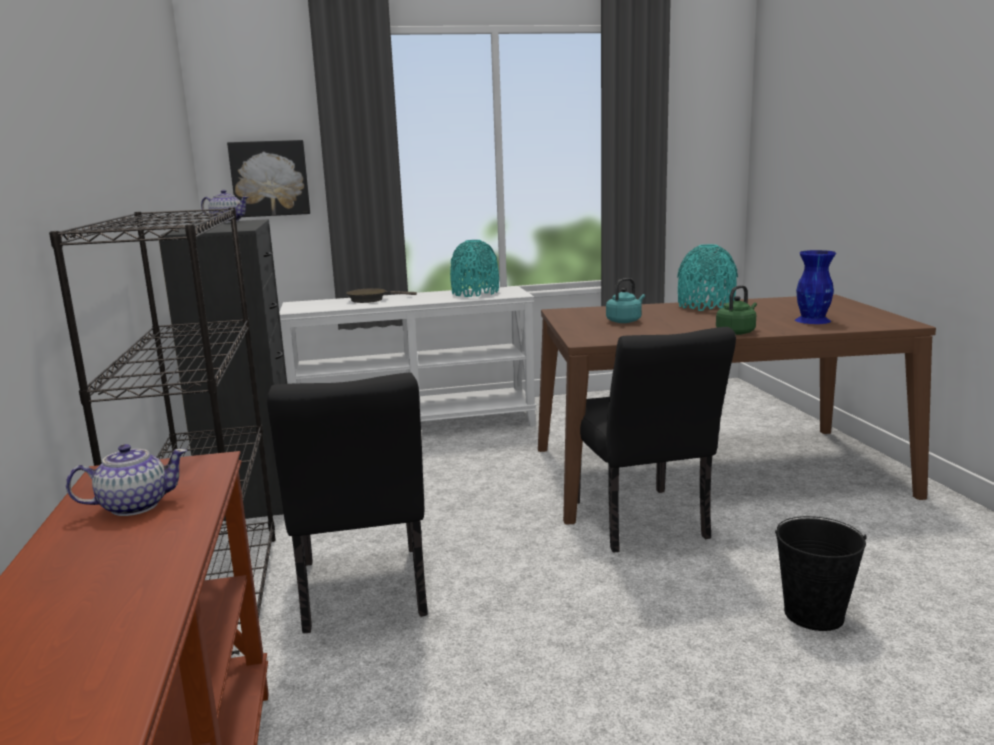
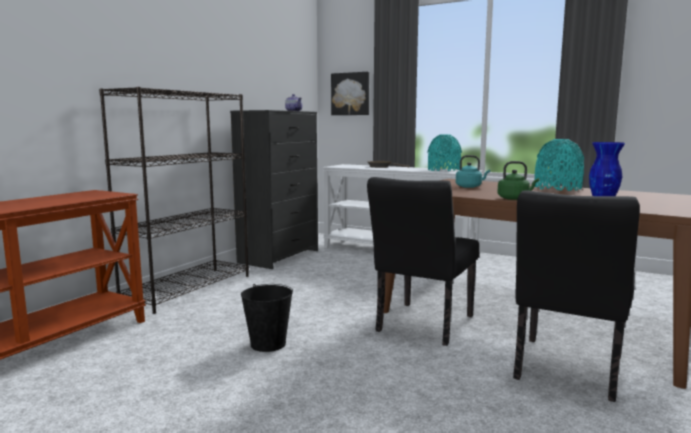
camera: 40 degrees right, 5 degrees down
teapot [66,444,187,516] -> none
black chair [267,373,428,633] -> black chair moved to [513,190,640,402]
black bucket [775,516,867,631] -> black bucket moved to [241,284,293,352]

